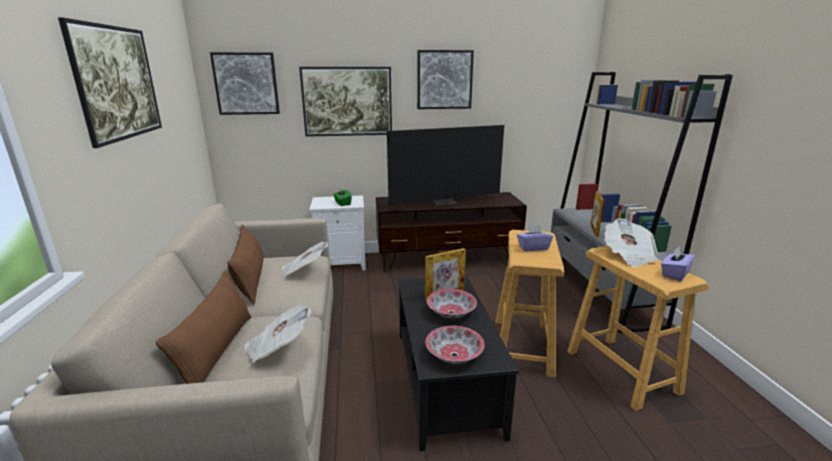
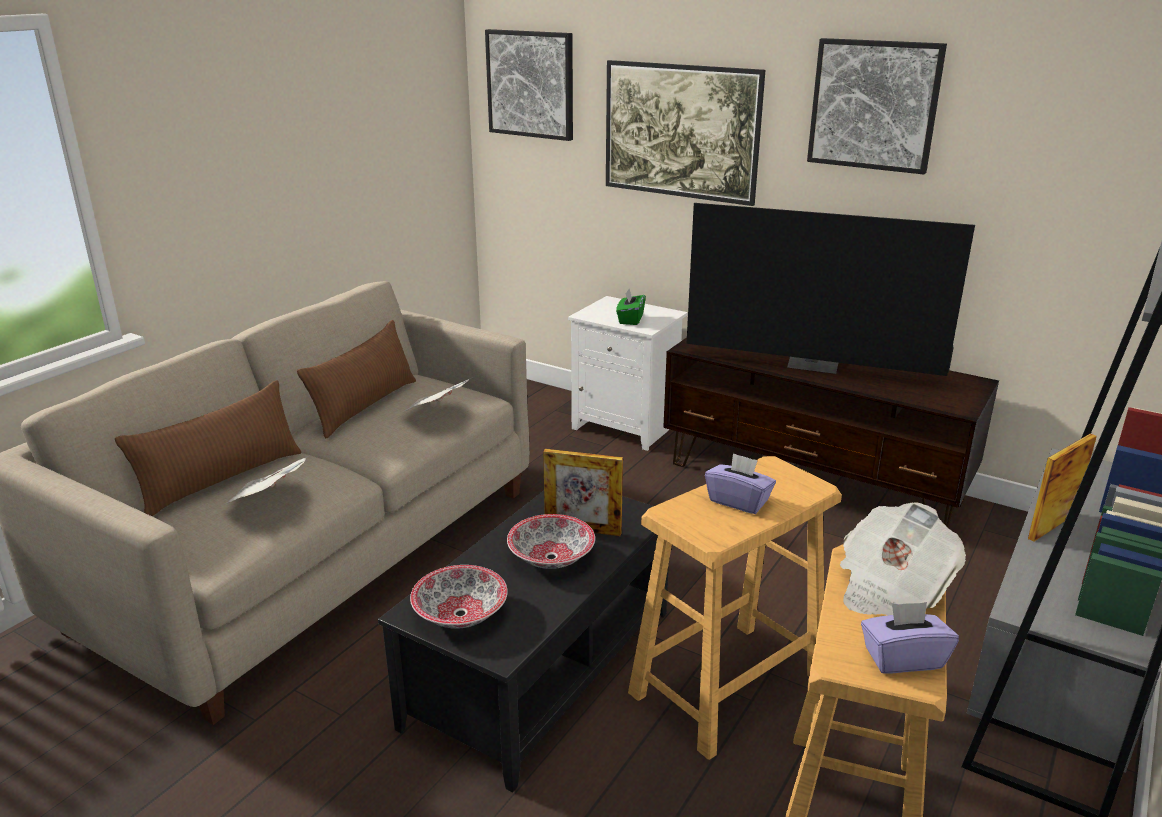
camera: 40 degrees right, 5 degrees up
picture [58,17,162,148] -> none

